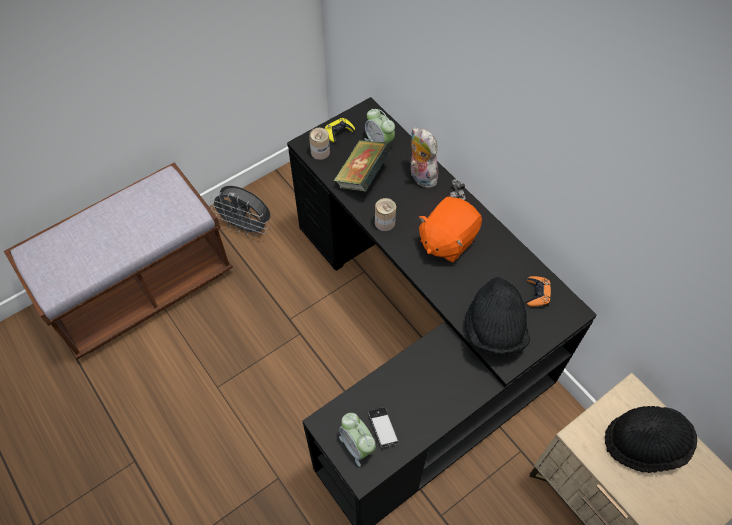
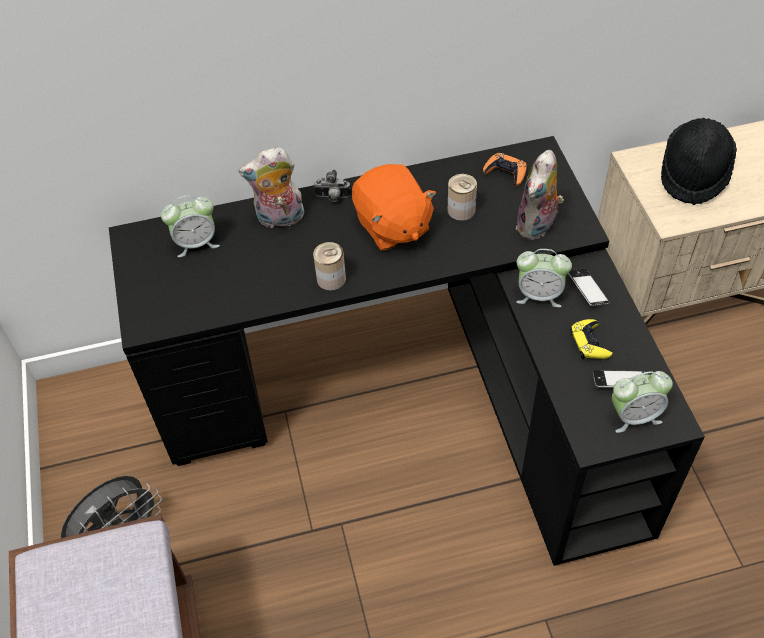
camera: 65 degrees left, 5 degrees down
can [309,128,330,160] -> can moved to [448,174,477,221]
yellow game controller [325,118,355,143] -> yellow game controller moved to [570,319,613,359]
book [334,140,391,192] -> none
black hat [465,277,530,357] -> plush toy [515,150,564,240]
none -> alarm clock [516,249,572,307]
none -> phone [568,269,609,306]

